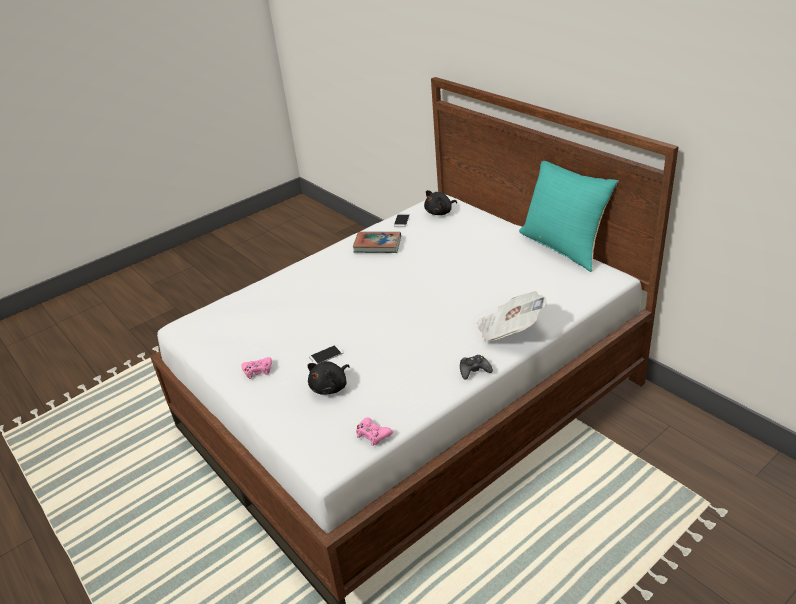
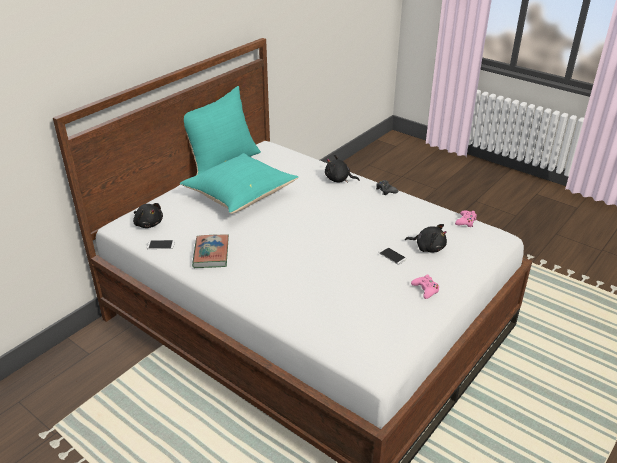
camera: 105 degrees left, 0 degrees up
newspaper [477,291,547,342] -> black plush toy [325,155,360,183]
none -> turquoise pillow [180,153,298,214]

